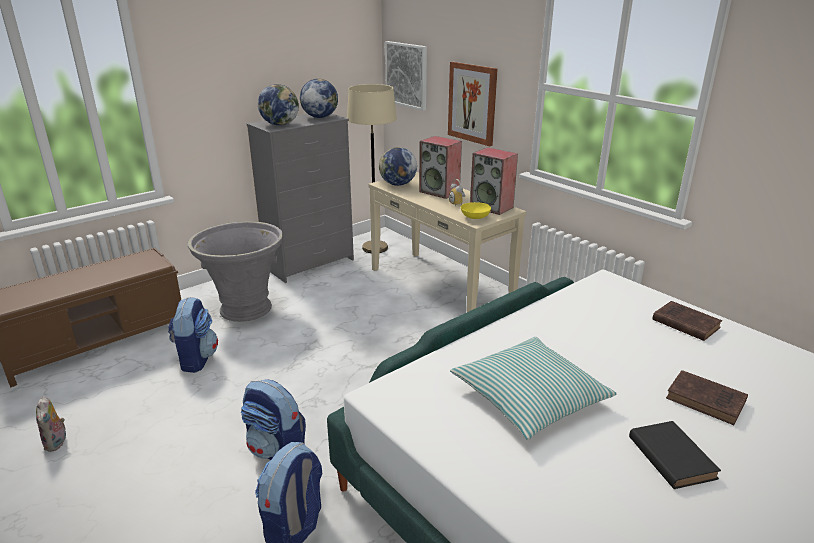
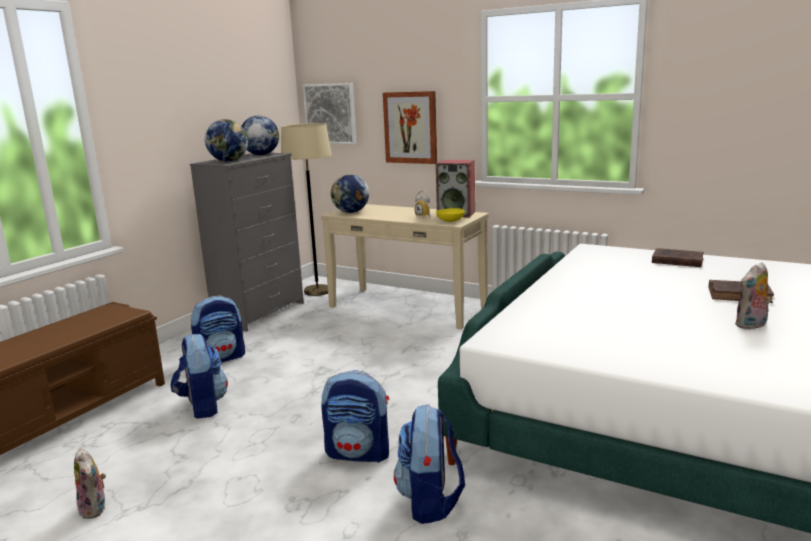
camera: 20 degrees left, 10 degrees down
grey planter [187,221,283,322] -> backpack [191,295,245,362]
speaker [419,136,462,199] -> none
pillow [450,337,617,440] -> none
black book [629,421,721,489] -> plush toy [735,262,771,329]

